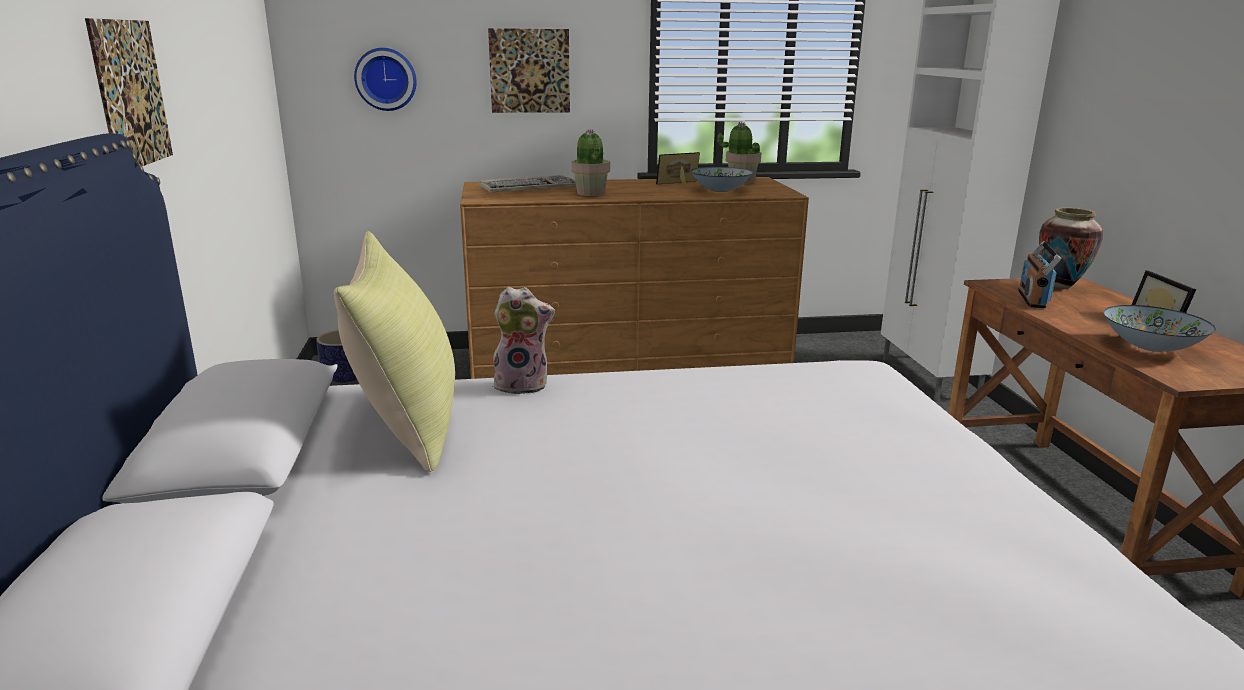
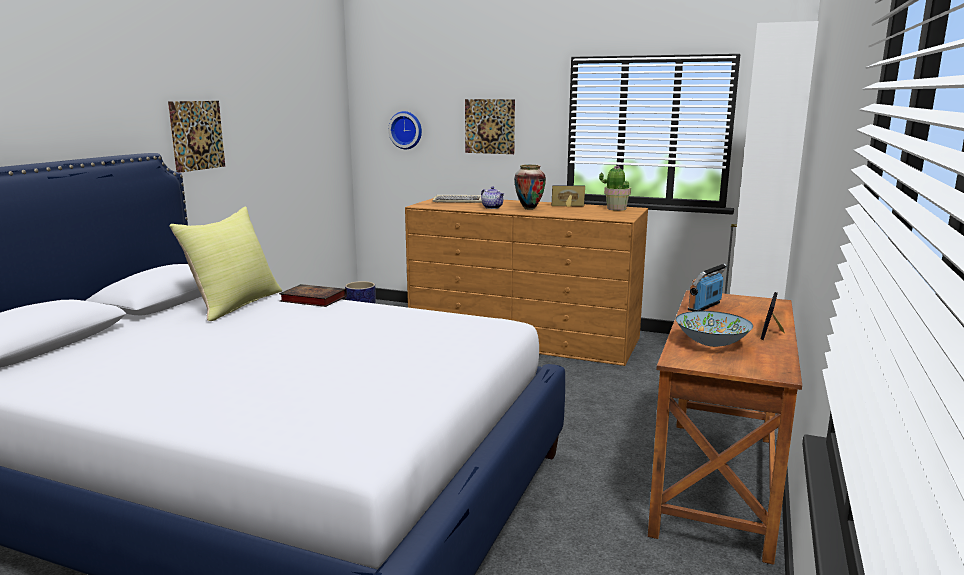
camera: 30 degrees right, 5 degrees down
plush toy [489,287,555,394] -> book [279,284,347,307]
potted plant [572,129,610,196] -> teapot [481,186,504,209]
bowl [691,167,753,192] -> none
vase [1039,208,1103,289] -> vase moved to [514,164,546,210]

